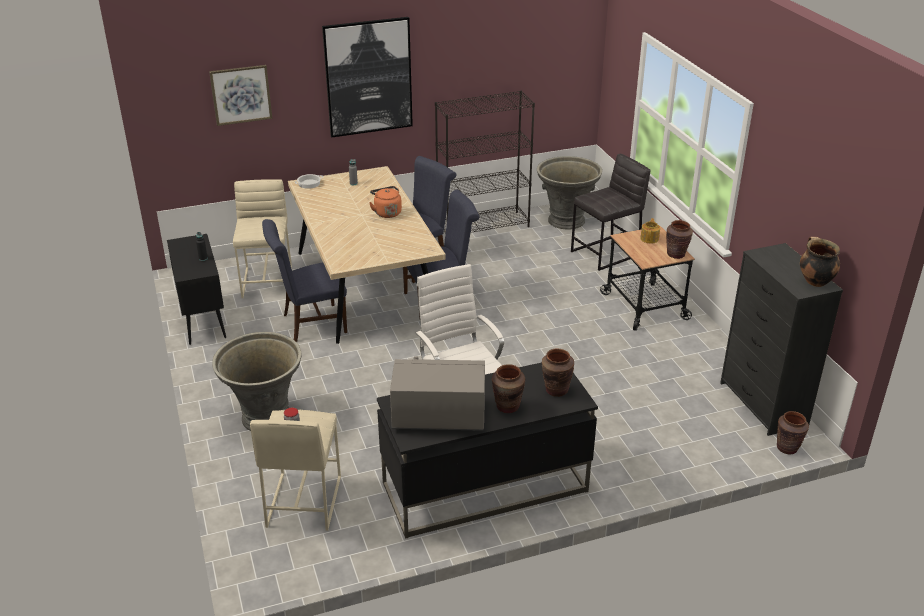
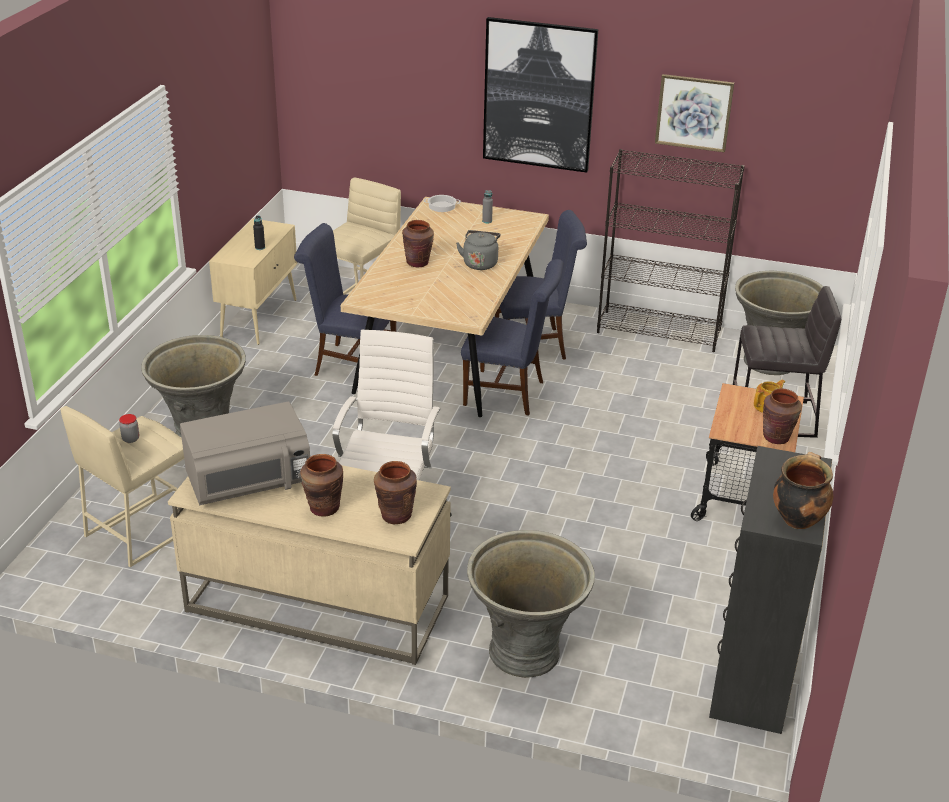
camera: 35 degrees right, 0 degrees up
black cabinet [167,234,226,345] -> beige cabinet [209,218,297,345]
picture [209,65,272,126] -> picture moved to [655,74,734,152]
orange kettle [369,186,402,218] -> grey kettle [456,230,500,270]
black desk [377,362,598,539] -> beige desk [168,465,451,665]
grey microwave [390,356,485,431] -> grey microwave turned 120 degrees clockwise [180,402,310,505]
brown vase [777,411,809,455] -> brown vase moved to [402,220,434,267]
none -> grey planter [467,530,595,678]

